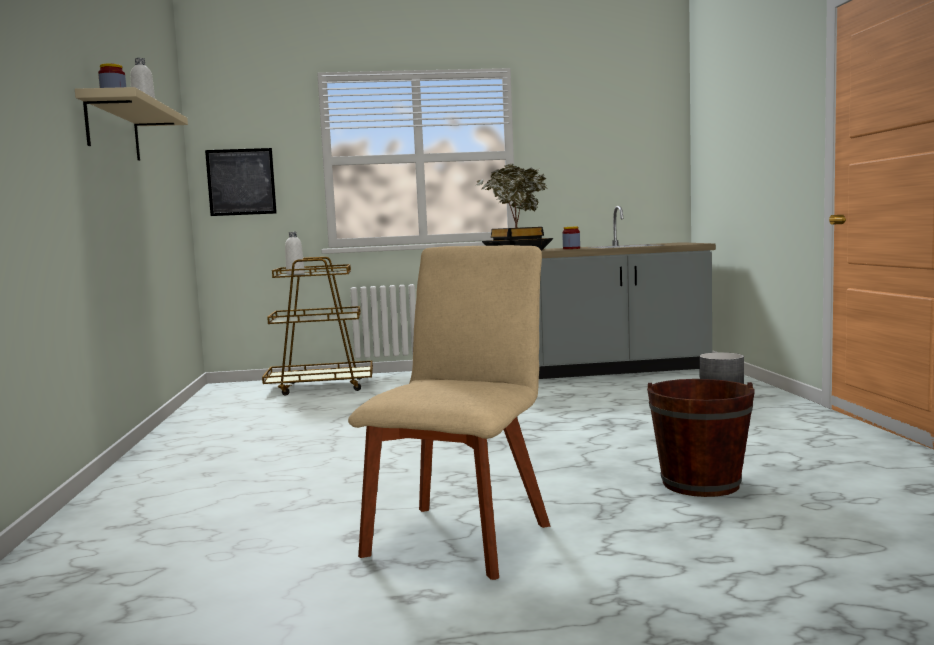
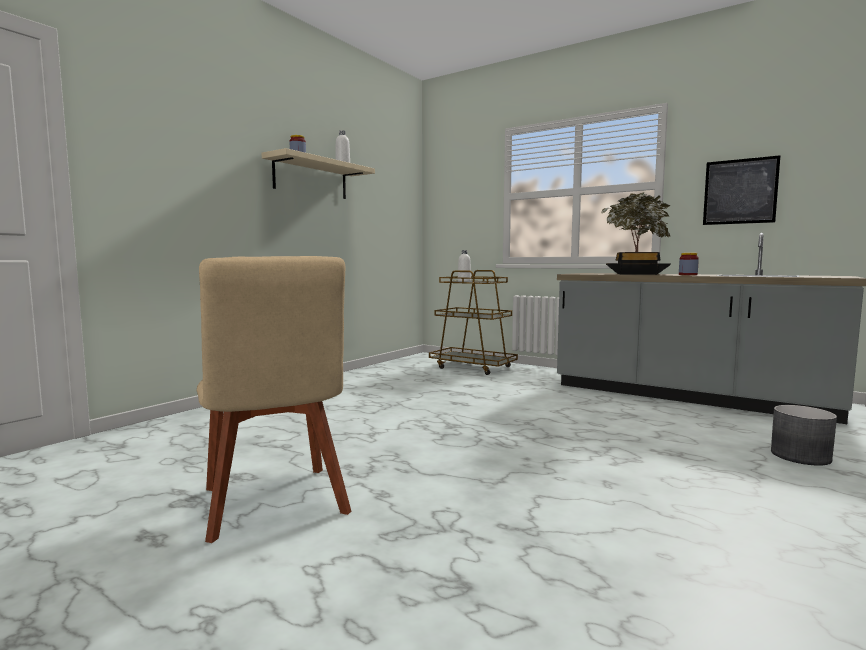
camera: 40 degrees right, 0 degrees up
picture [205,148,277,216] -> picture moved to [703,155,781,225]
beige chair [348,245,550,580] -> beige chair turned 90 degrees clockwise [196,256,352,543]
brown bucket [647,379,755,497] -> none

